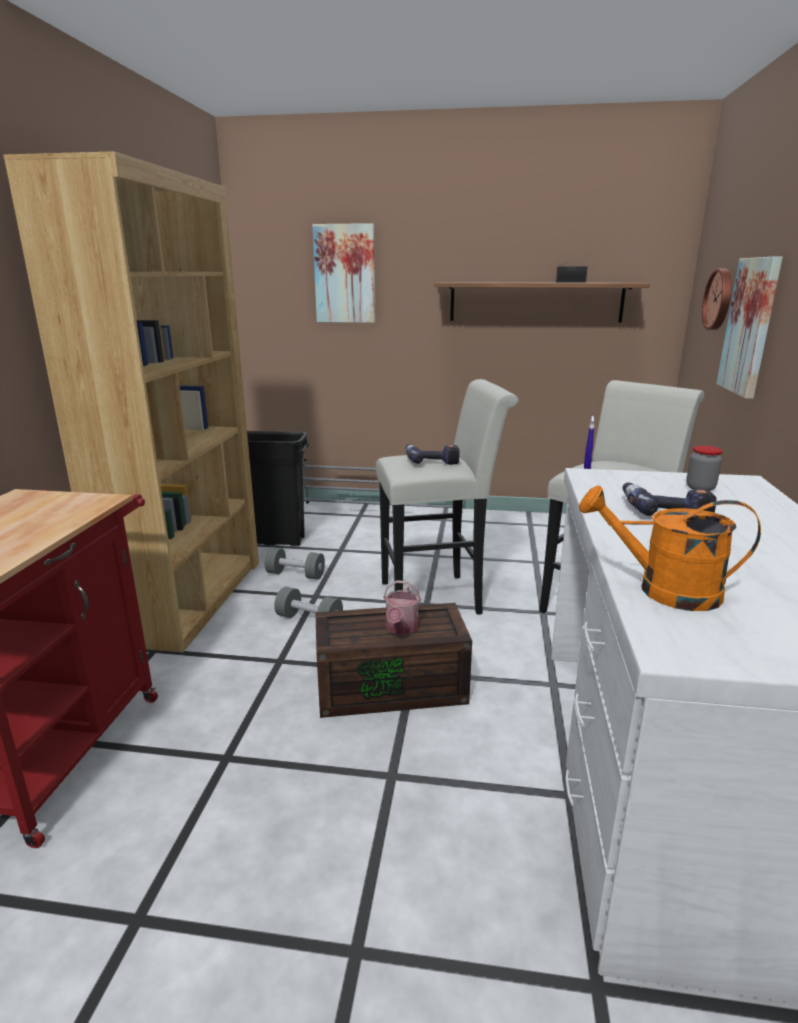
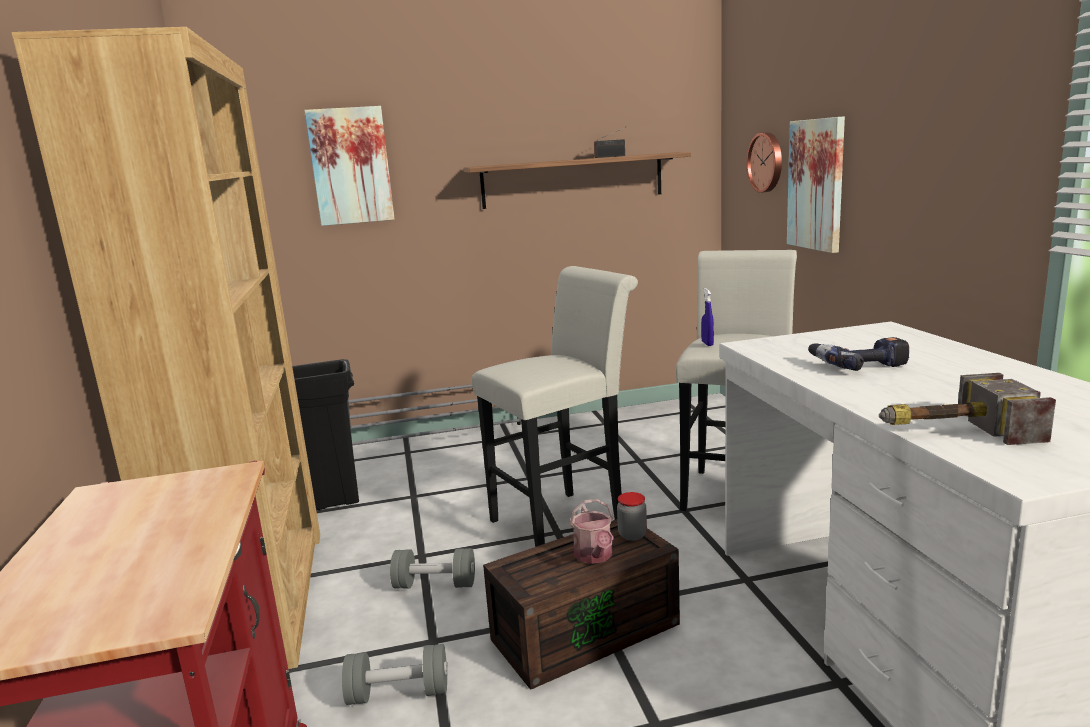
camera: 20 degrees left, 5 degrees down
grey dumbbell [265,547,325,580] -> grey dumbbell moved to [342,644,448,705]
power drill [405,444,459,465] -> none
orange watering can [579,485,761,611] -> hammer [879,373,1056,445]
jar [686,446,723,491] -> jar moved to [617,492,647,541]

